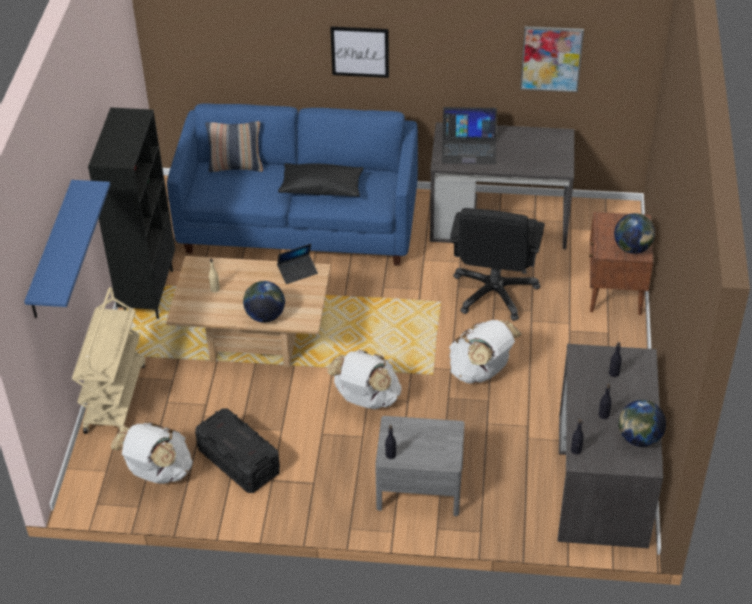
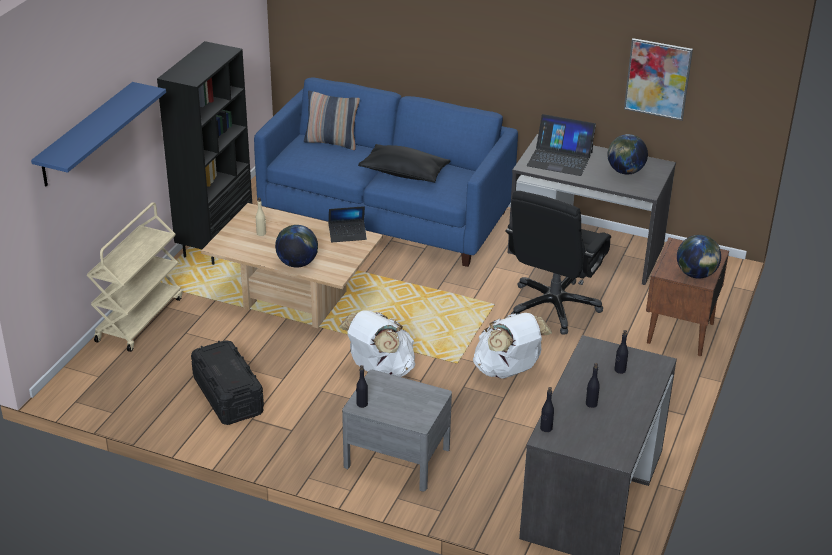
camera: 15 degrees right, 10 degrees down
white backpack [111,422,193,484] -> none
picture [330,26,389,78] -> none
globe [618,400,666,447] -> globe moved to [608,134,648,175]

